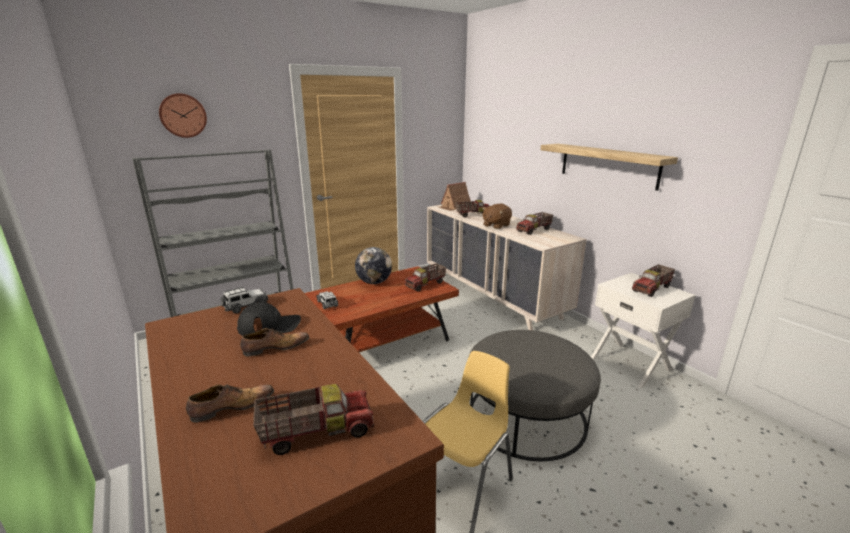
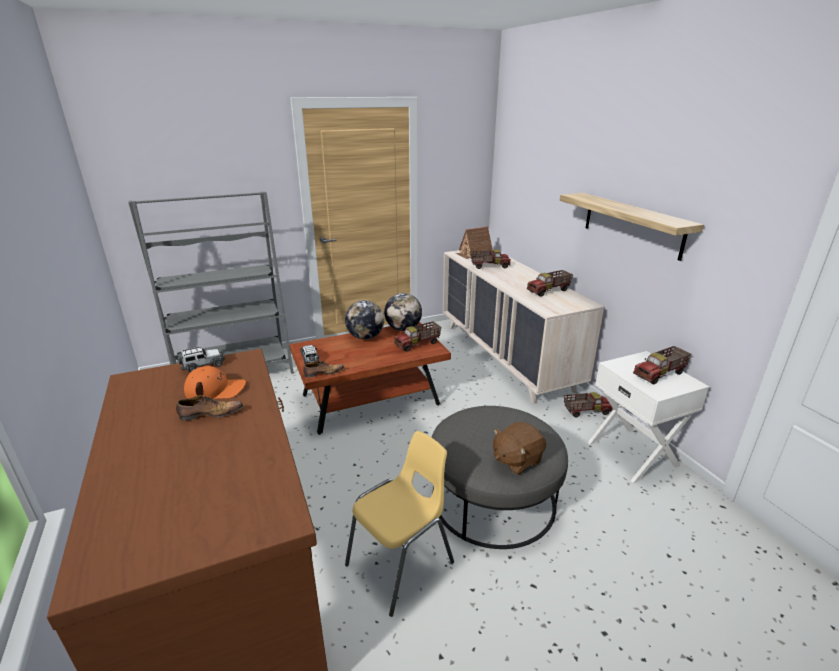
camera: 10 degrees right, 5 degrees up
wall clock [159,93,207,138] -> none
shoe [186,384,274,423] -> shoe moved to [303,361,344,378]
black cap [237,302,301,336] -> orange cap [184,366,246,399]
toy truck [253,384,374,455] -> toy truck moved to [564,392,612,417]
brown plush toy [482,204,512,229] -> brown plush toy moved to [493,421,546,475]
none -> globe [384,293,422,331]

